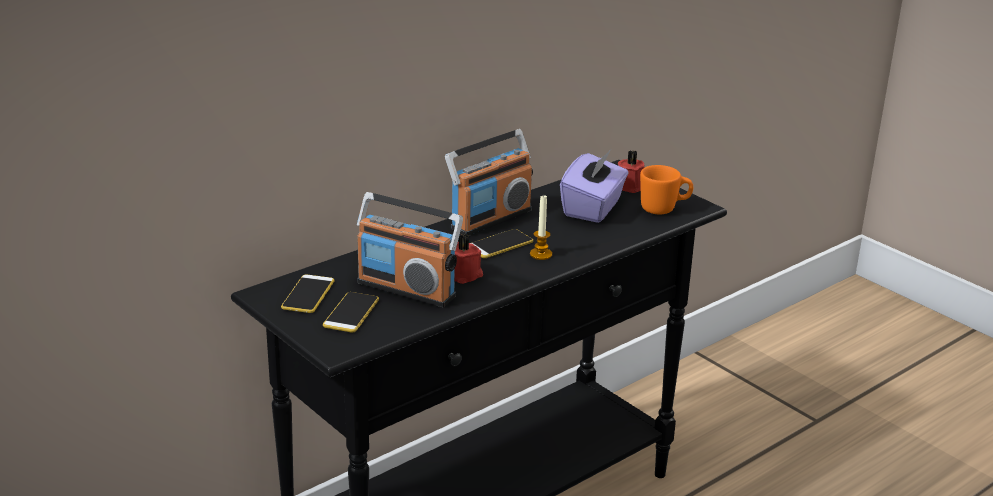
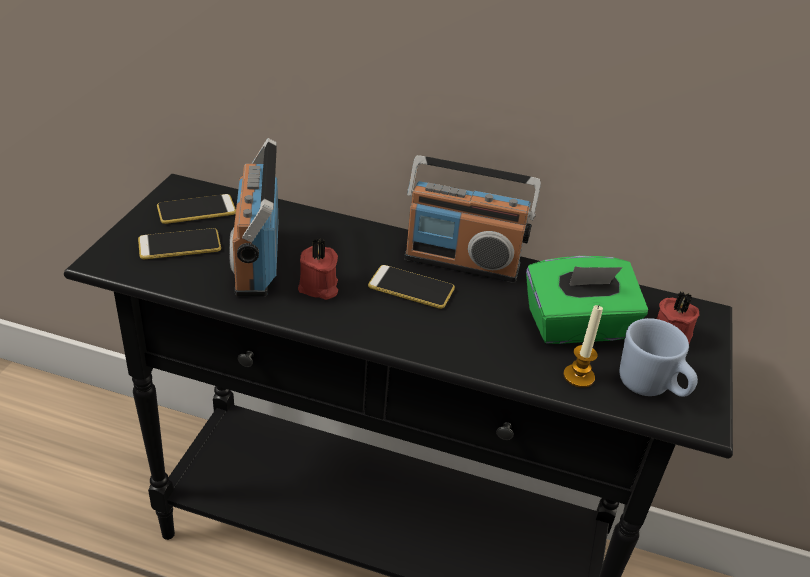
camera: 55 degrees right, 10 degrees up
candle [530,195,552,260] -> candle moved to [563,305,603,388]
purple tissue box [560,150,629,223] -> green tissue box [526,256,648,344]
orange mug [640,165,693,214] -> blue mug [620,318,698,397]

